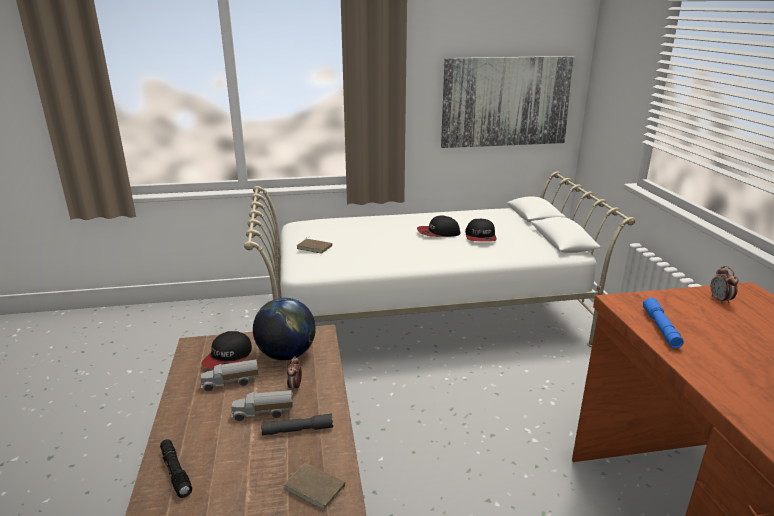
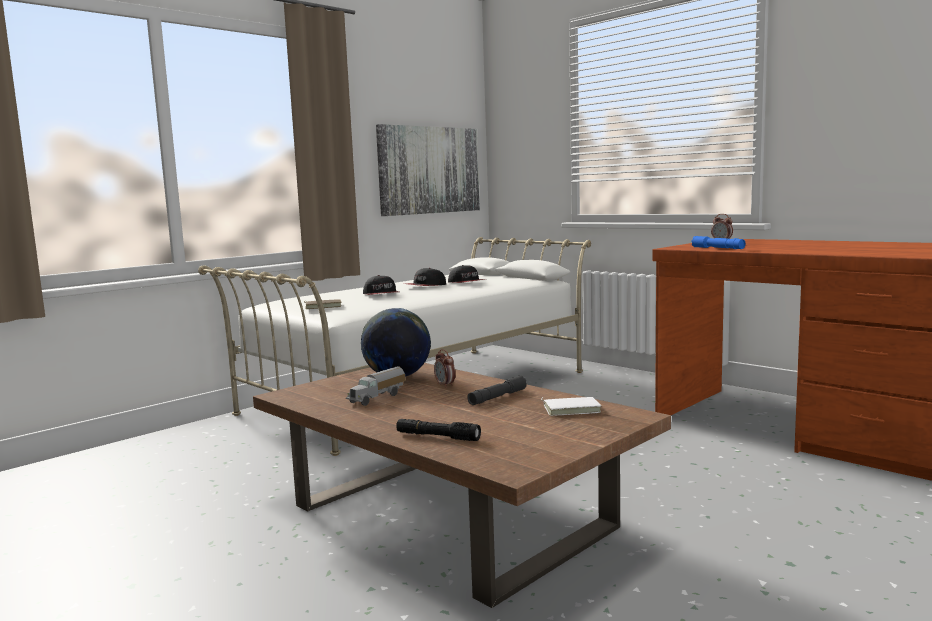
camera: 35 degrees left, 15 degrees down
cap [202,331,252,369] -> cap moved to [363,275,399,295]
toy truck [231,390,293,421] -> none
brown book [284,456,345,510] -> white book [541,397,601,416]

